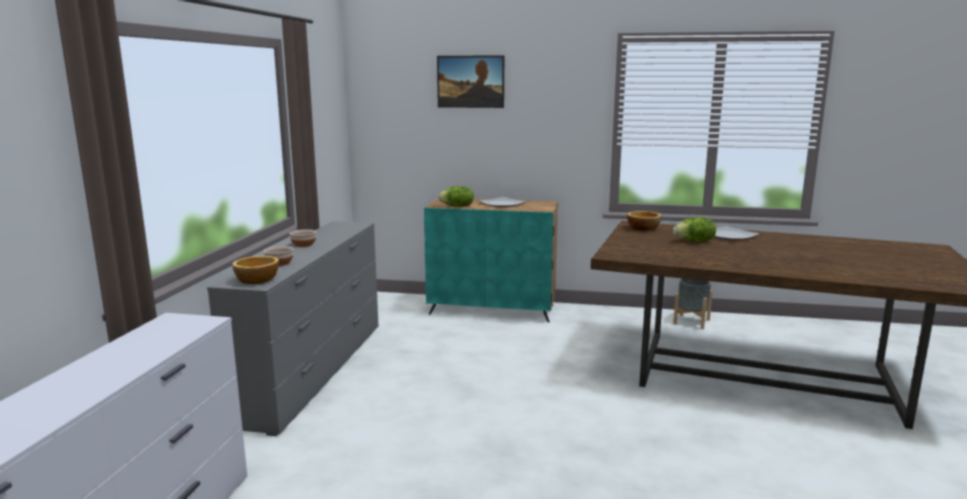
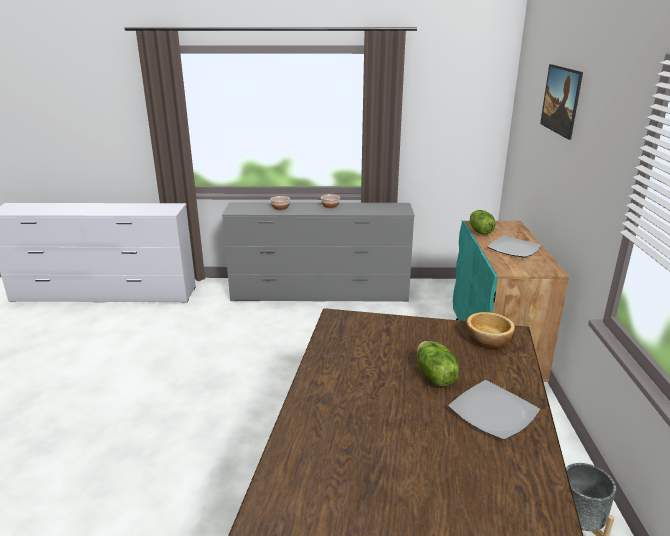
camera: 80 degrees right, 10 degrees up
bowl [232,256,279,284] -> none

